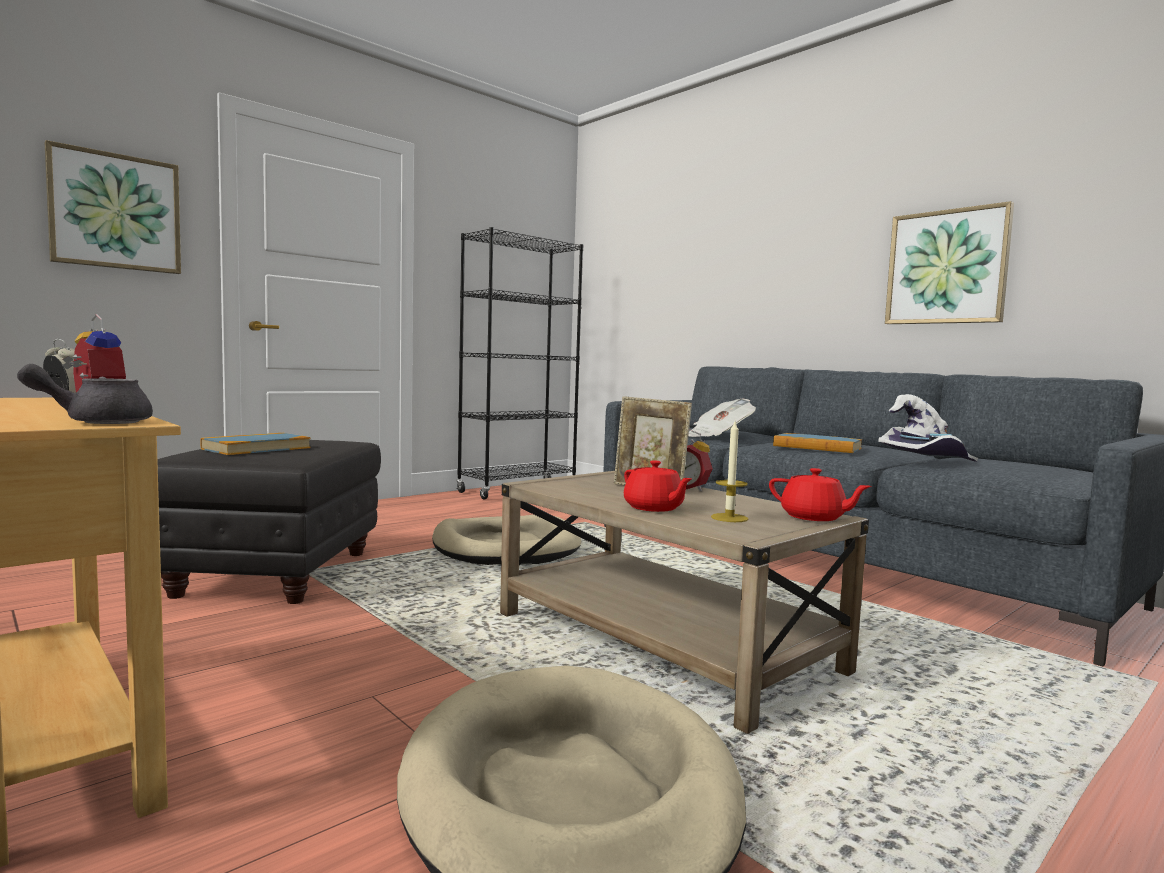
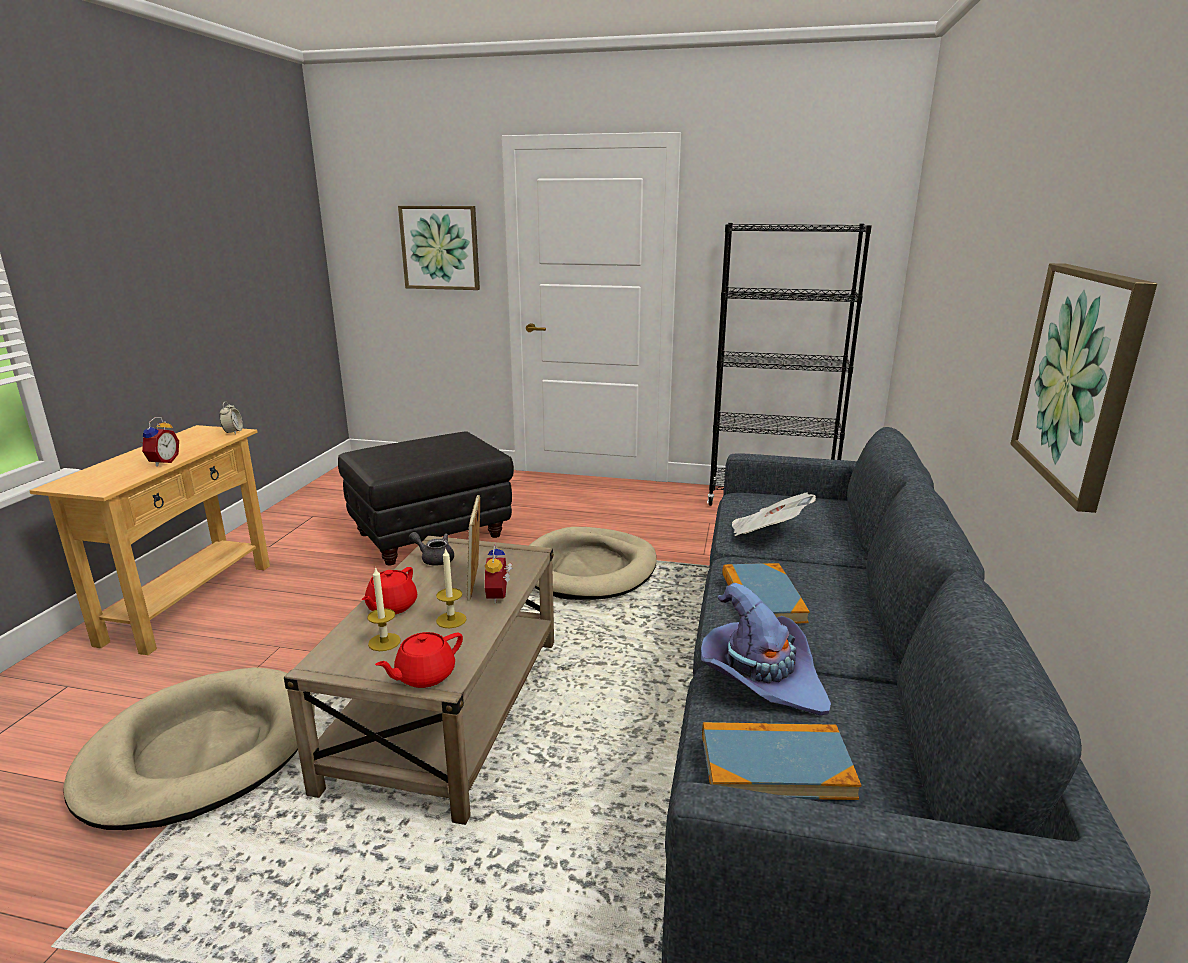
camera: 55 degrees right, 15 degrees up
grey teapot [17,364,153,424] -> grey teapot moved to [409,532,454,565]
book [200,433,310,455] -> book moved to [702,722,861,800]
red teapot [769,468,872,521] -> red teapot turned 45 degrees clockwise [375,632,463,688]
white hat [878,394,978,462] -> purple hat [701,583,831,715]
none -> candle [436,547,466,628]

